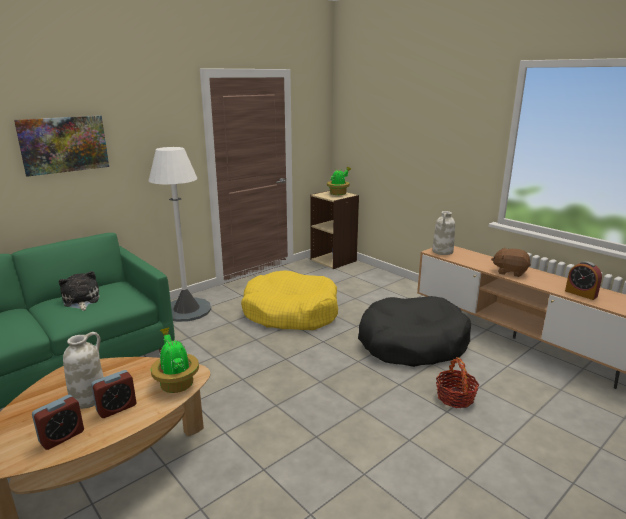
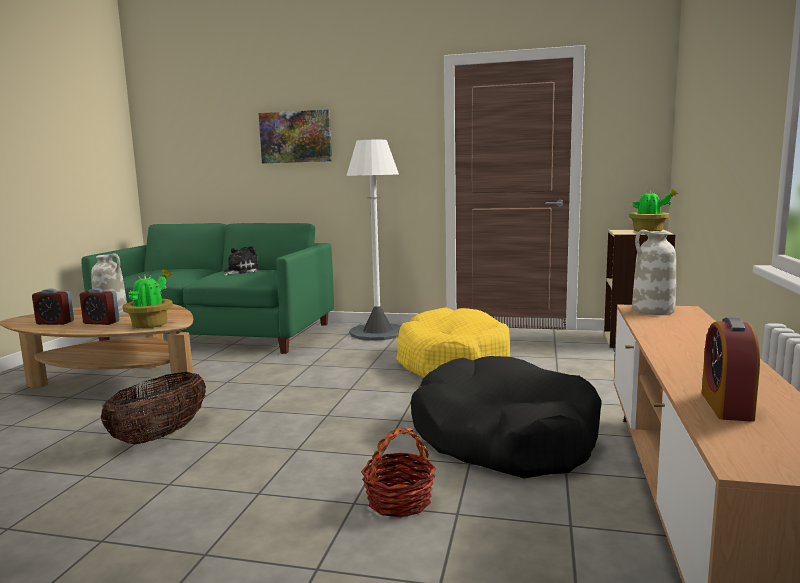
camera: 55 degrees right, 10 degrees down
brown plush toy [491,247,531,277] -> none
none -> basket [101,372,206,444]

